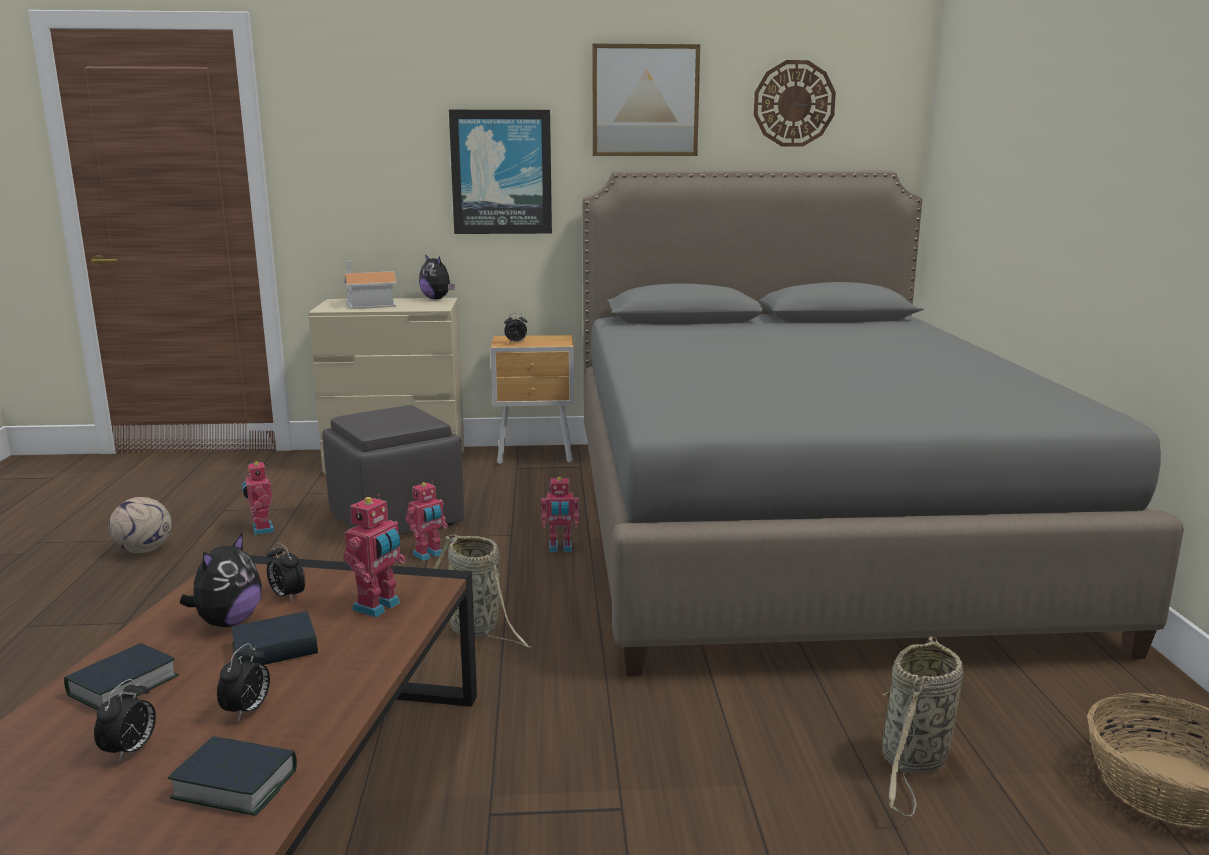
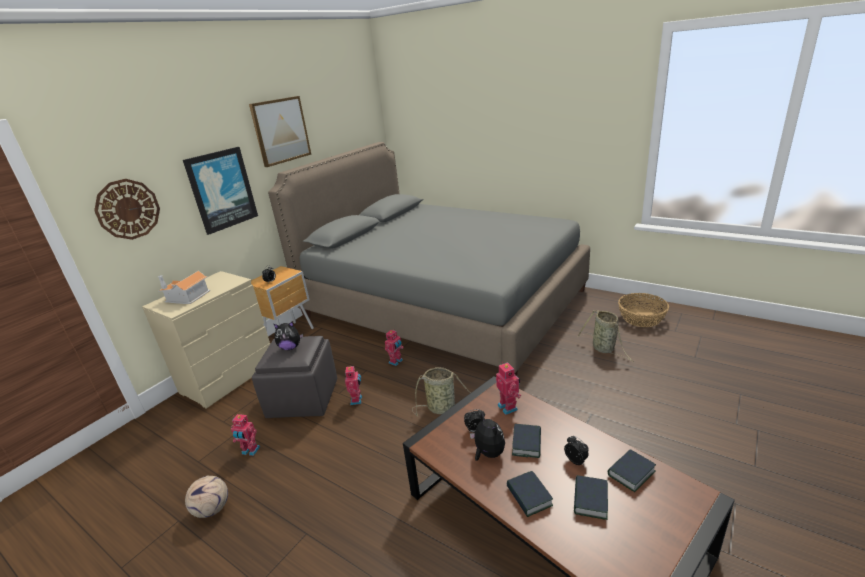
camera: 50 degrees left, 10 degrees up
alarm clock [94,679,156,763] -> book [574,475,608,520]
plush toy [419,254,455,300] -> plush toy moved to [274,322,303,350]
wall clock [754,60,836,147] -> wall clock moved to [94,179,160,240]

